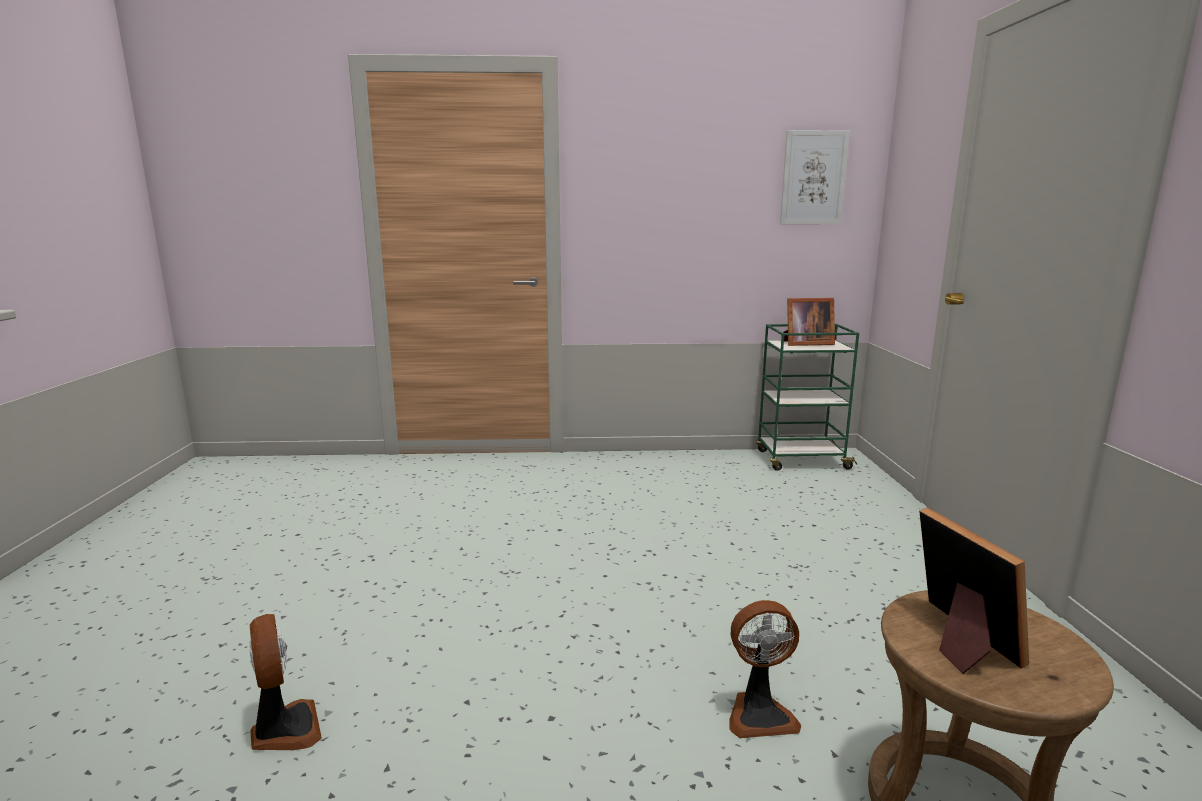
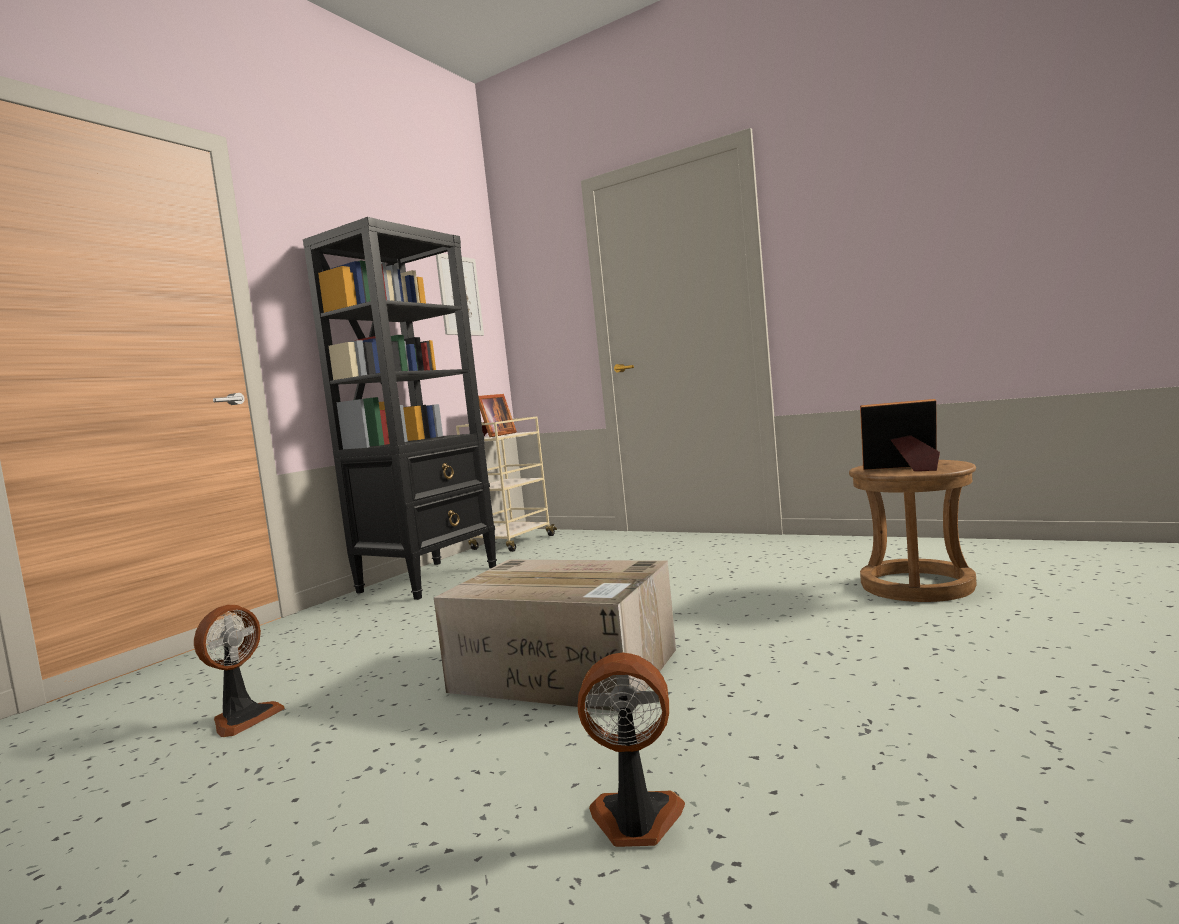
camera: 55 degrees left, 10 degrees down
fan [729,600,801,738] -> fan moved to [194,605,285,737]
green cart [756,324,859,471] -> beige cart [456,417,557,552]
none -> black bookcase [303,217,497,600]
none -> cardboard box [434,560,676,711]

